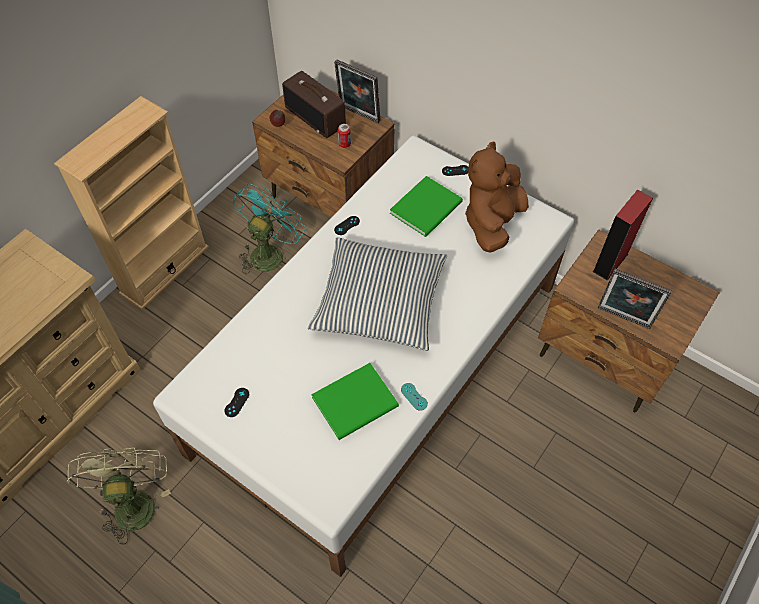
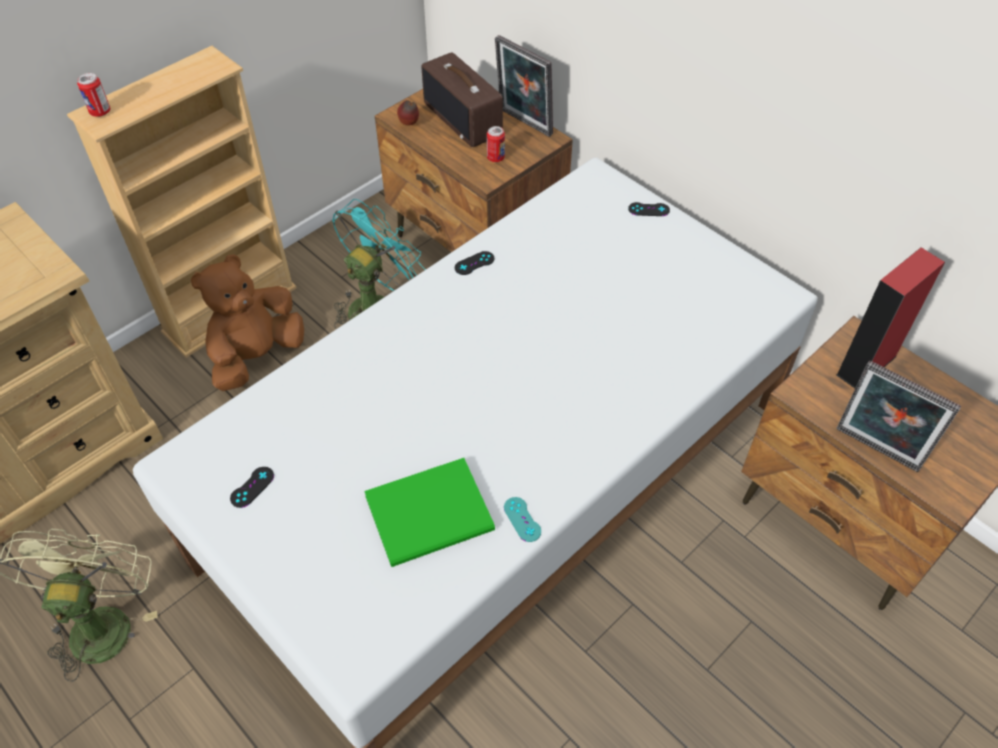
camera: 10 degrees right, 5 degrees down
pillow [308,237,447,351] -> none
green book [390,176,463,237] -> none
brown plush toy [465,141,529,253] -> brown plush toy moved to [191,254,304,391]
none -> can [77,73,111,117]

